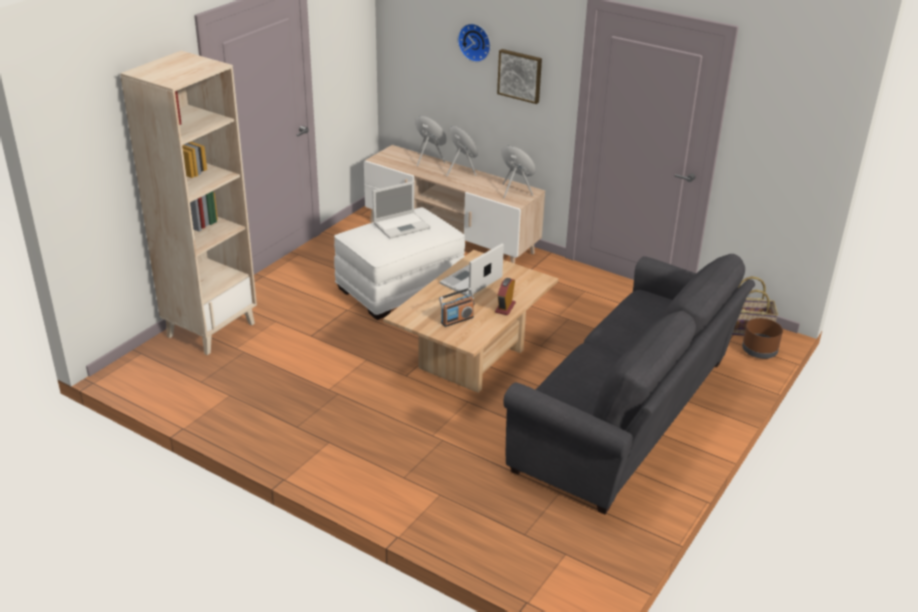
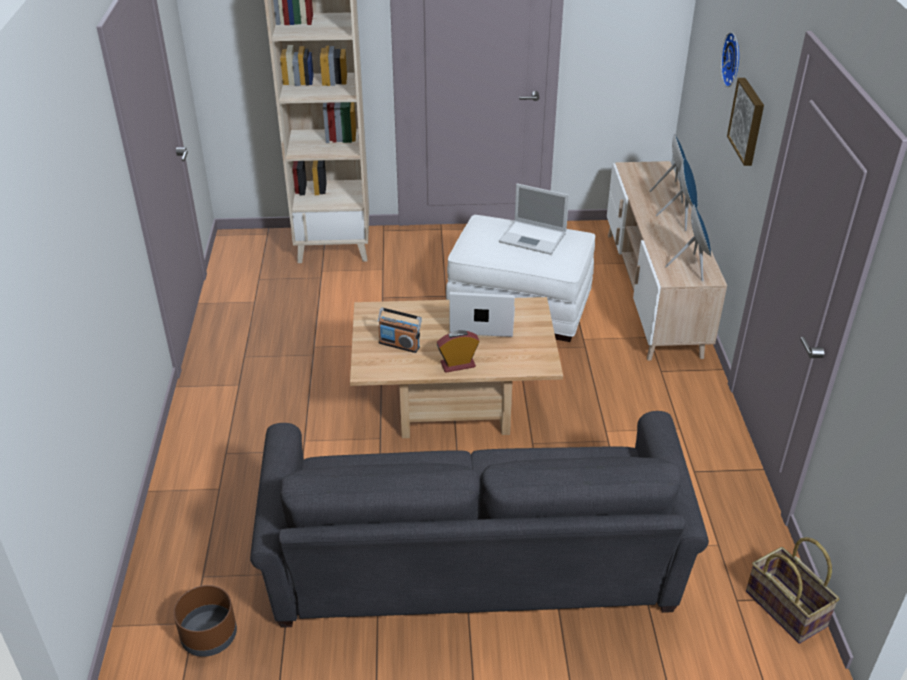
camera: 55 degrees right, 5 degrees up
brown planter [742,318,783,359] -> brown planter moved to [173,585,237,657]

